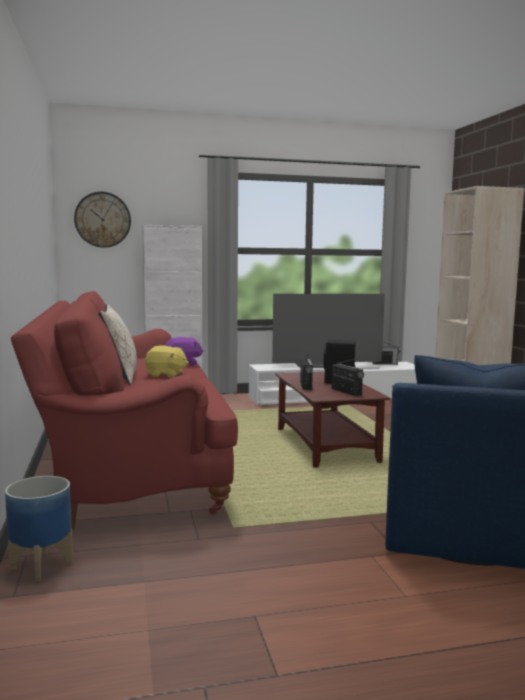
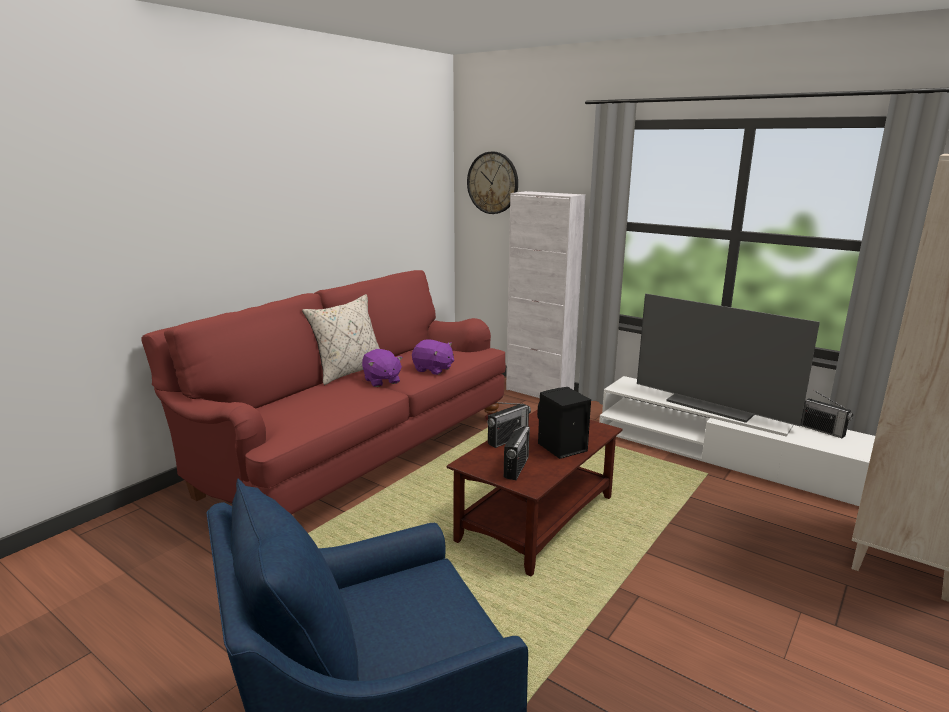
camera: 50 degrees right, 10 degrees up
planter [5,476,73,582] -> none
yellow plush toy [145,346,189,378] -> purple plush toy [362,349,403,387]

